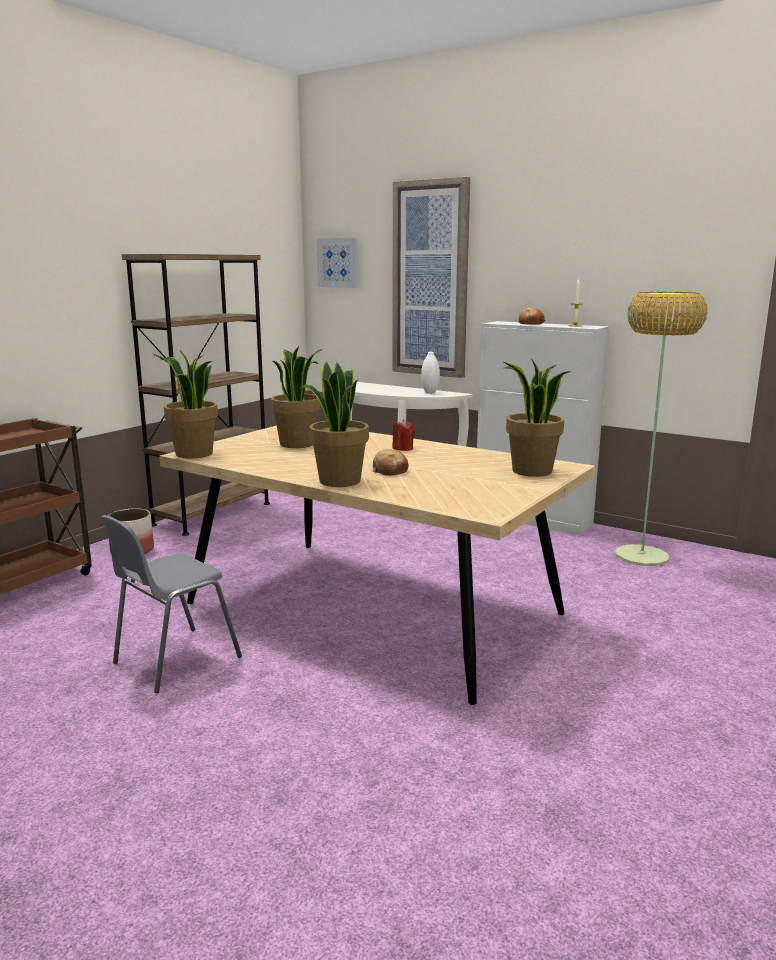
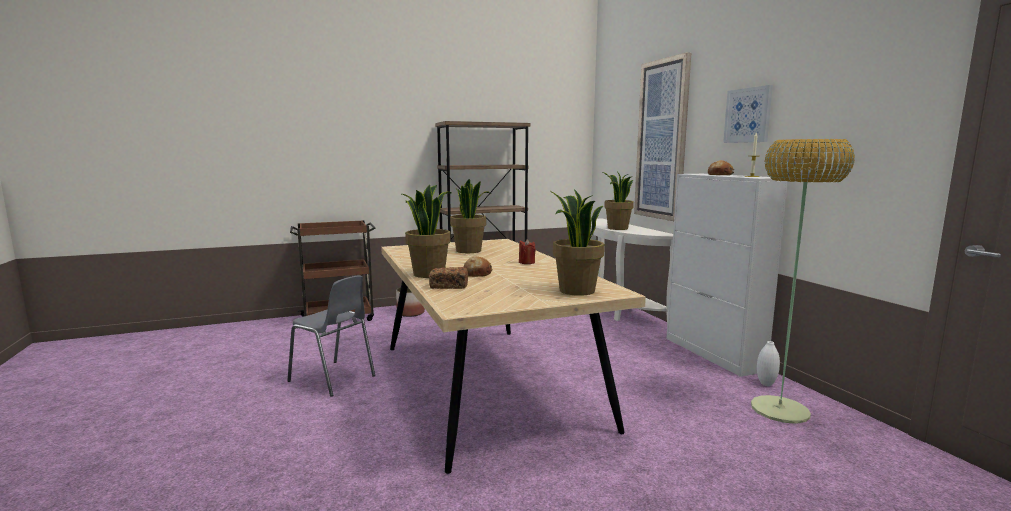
camera: 35 degrees right, 5 degrees down
grey chair [101,515,242,693] -> grey chair turned 135 degrees counterclockwise [287,275,375,397]
potted plant [153,351,218,459] -> potted plant moved to [603,171,634,230]
picture [317,238,357,288] -> picture moved to [723,85,773,143]
white vase [421,352,440,394] -> white vase moved to [757,341,780,386]
none -> bread [429,267,468,289]

